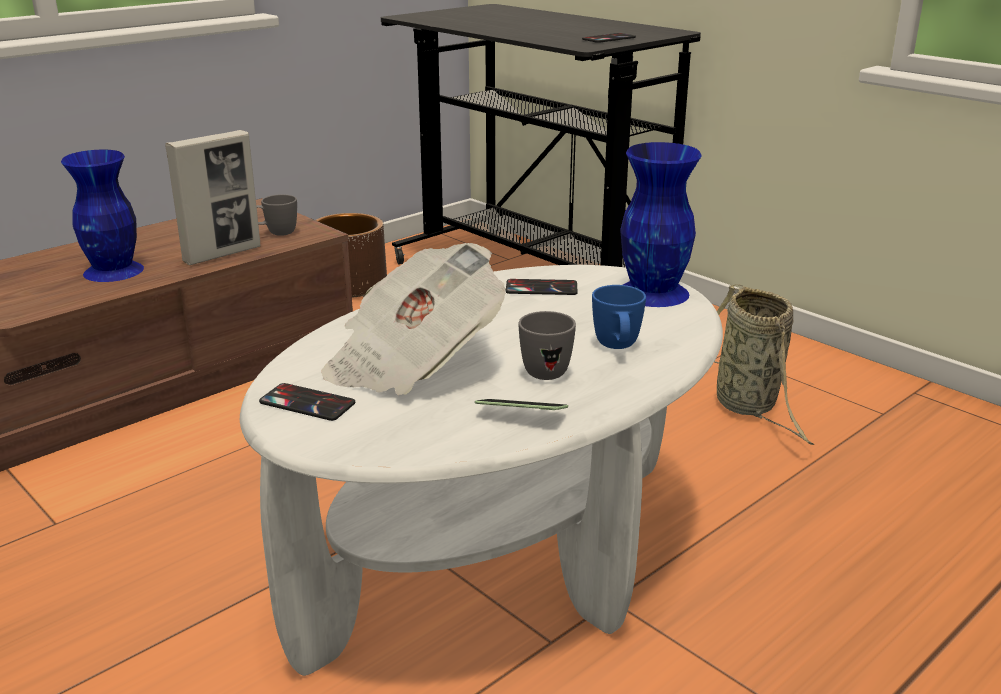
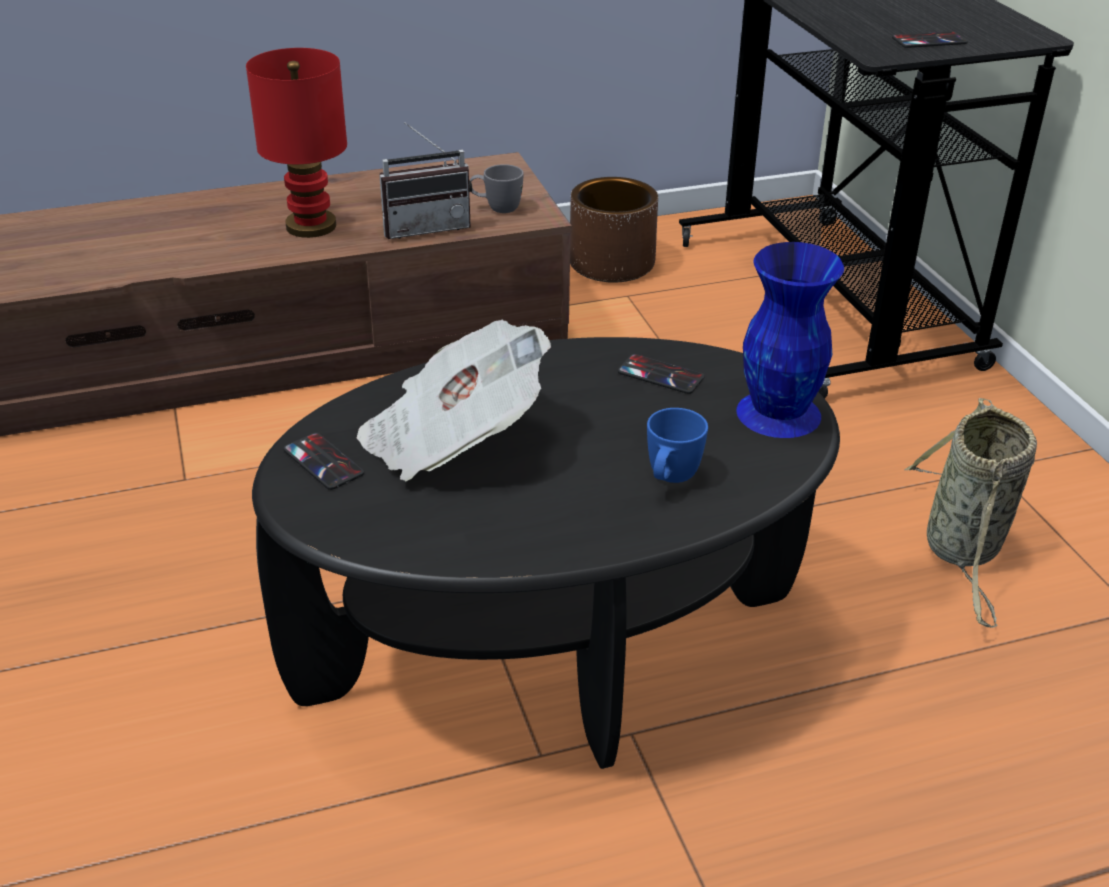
camera: 25 degrees right, 10 degrees up
blue vase [61,150,144,282] -> red table lamp [246,48,347,238]
picture frame [165,130,260,265] -> radio [379,123,472,239]
white coffee table [240,265,723,676] -> black coffee table [252,337,840,769]
phone [475,399,568,410] -> none
grey mug [518,311,576,380] -> none

